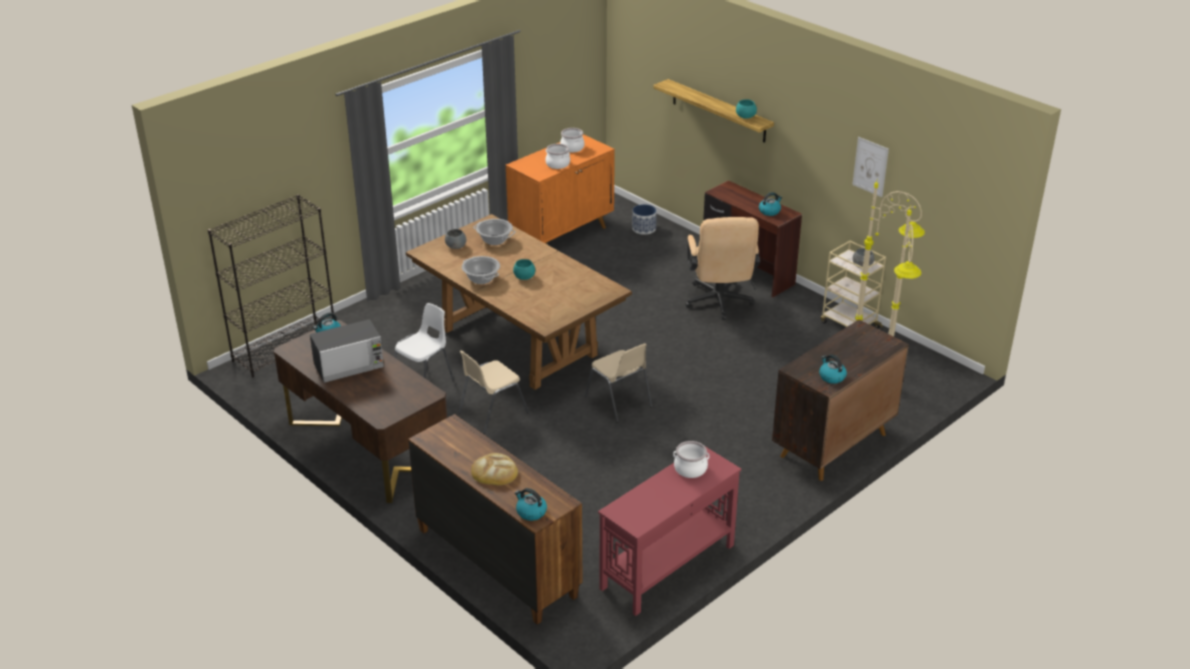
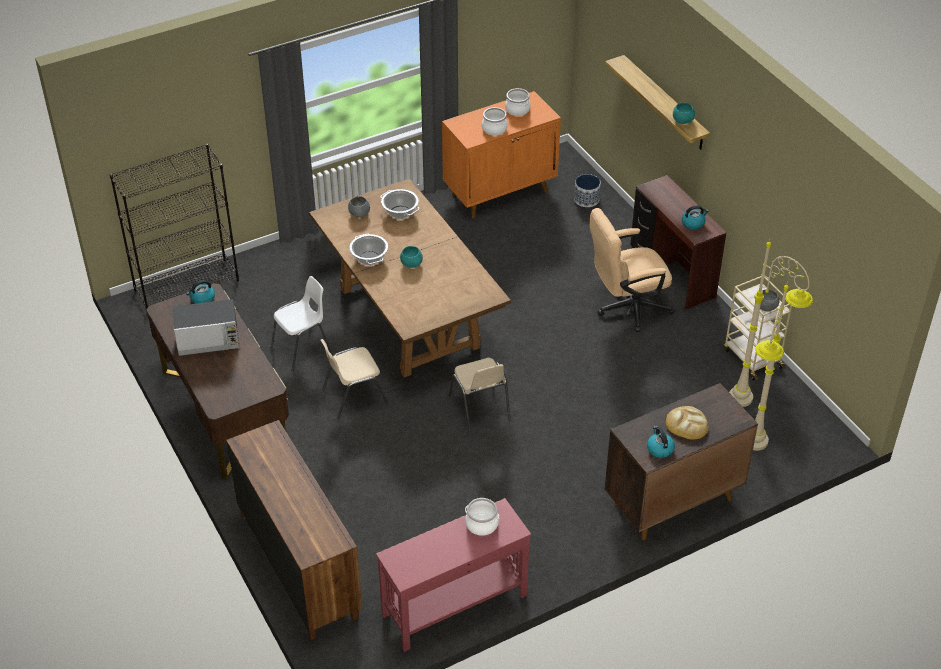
camera: 15 degrees right, 10 degrees up
bread [471,453,518,485] -> bread moved to [666,406,709,440]
kettle [515,488,547,521] -> none
beige office chair [685,217,760,320] -> beige office chair turned 60 degrees clockwise [590,208,675,332]
picture [852,137,889,197] -> none

